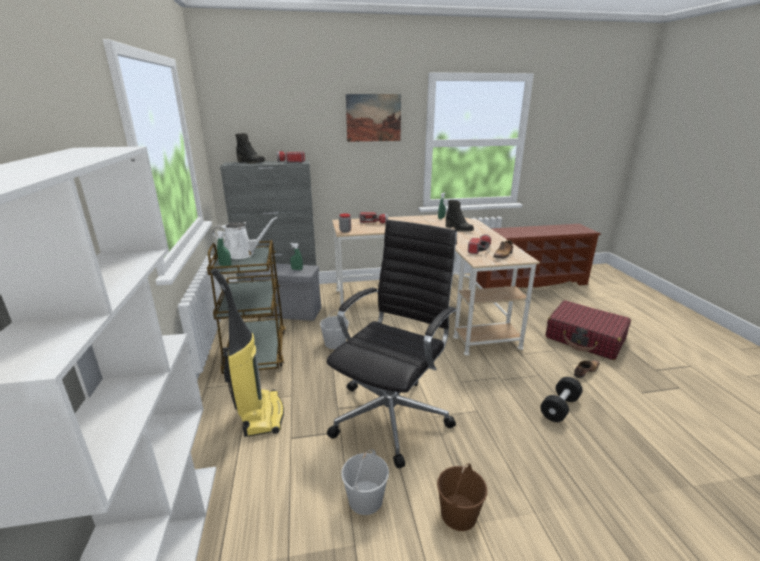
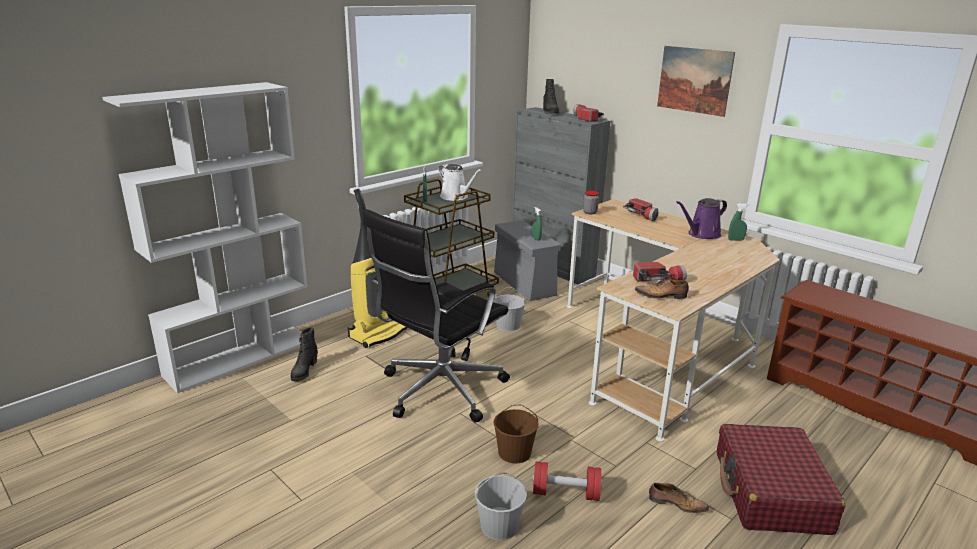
camera: 55 degrees right, 0 degrees up
black office chair [327,220,457,469] -> black office chair turned 135 degrees clockwise [363,209,510,423]
white bucket [341,450,389,515] -> white bucket moved to [475,472,527,540]
brown bucket [437,464,487,531] -> brown bucket moved to [493,404,538,464]
black boot [446,200,474,232] -> black boot moved to [291,327,317,382]
black dumbbell [540,377,583,422] -> red dumbbell [532,462,602,501]
none -> purple watering can [676,198,727,239]

